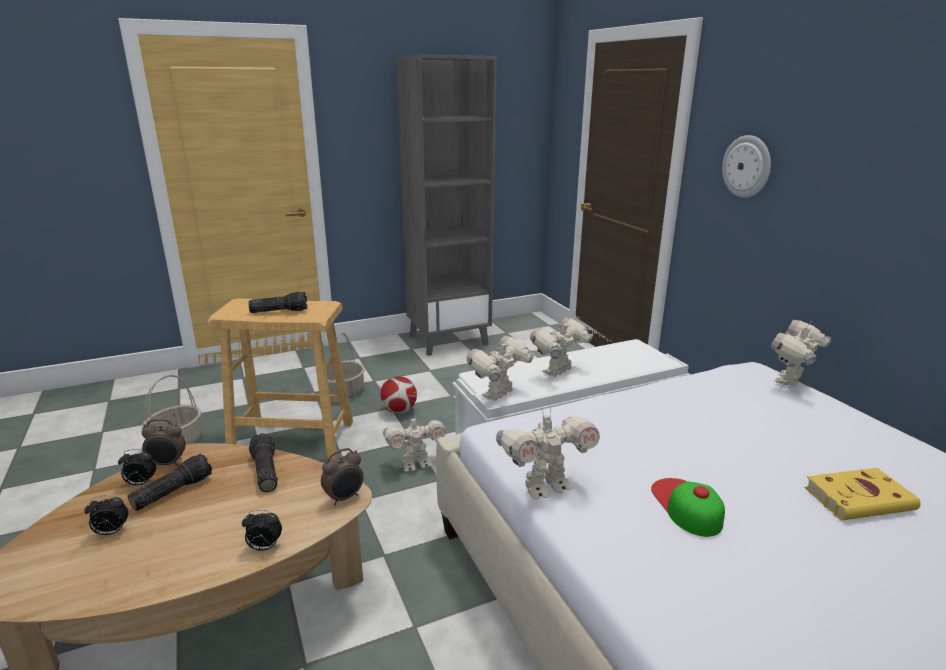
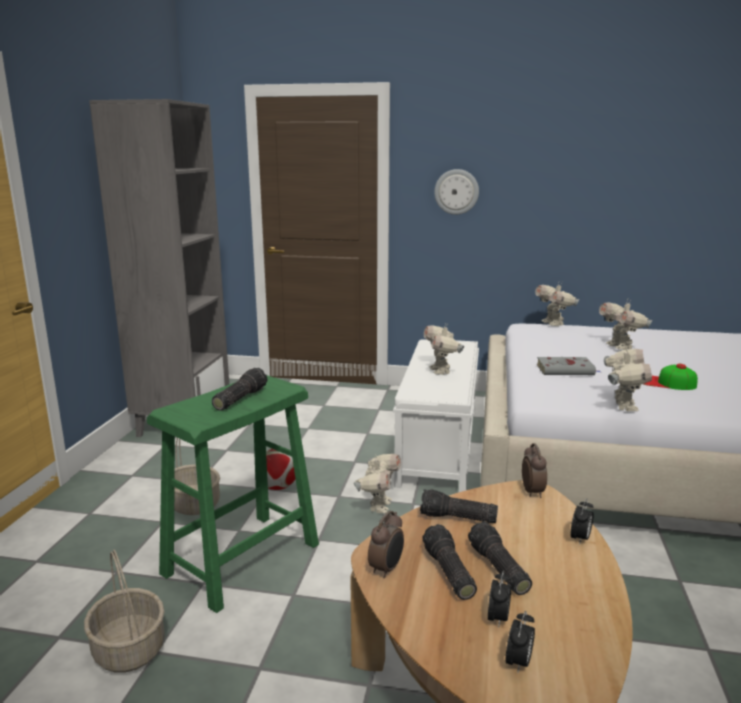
camera: 55 degrees left, 5 degrees down
alarm clock [118,449,156,485] -> alarm clock moved to [506,611,535,672]
beige stool [208,298,353,459] -> green stool [147,375,319,613]
toy robot [466,336,535,401] -> toy robot moved to [599,299,652,350]
yellow book [804,468,921,521] -> none
none -> flashlight [468,521,532,595]
none -> grey book [537,357,600,375]

